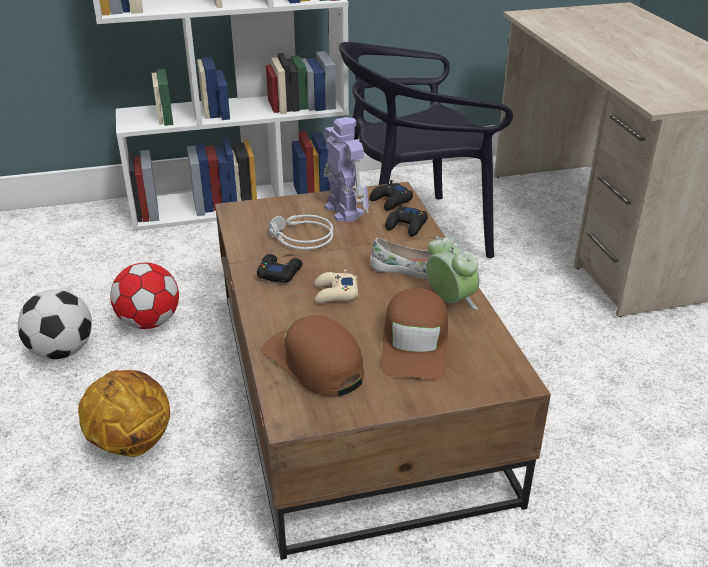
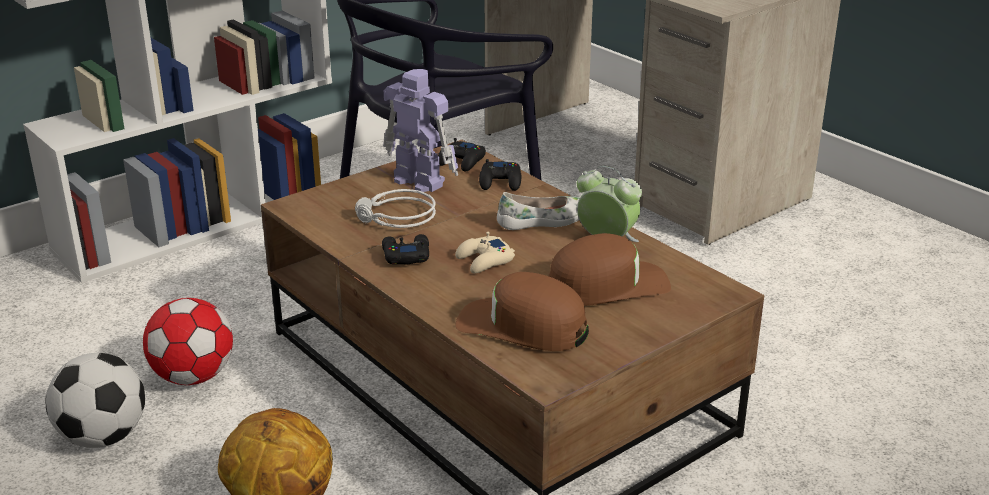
camera: 25 degrees left, 5 degrees down
brown cap [381,288,448,380] -> brown cap turned 90 degrees counterclockwise [549,233,671,306]

